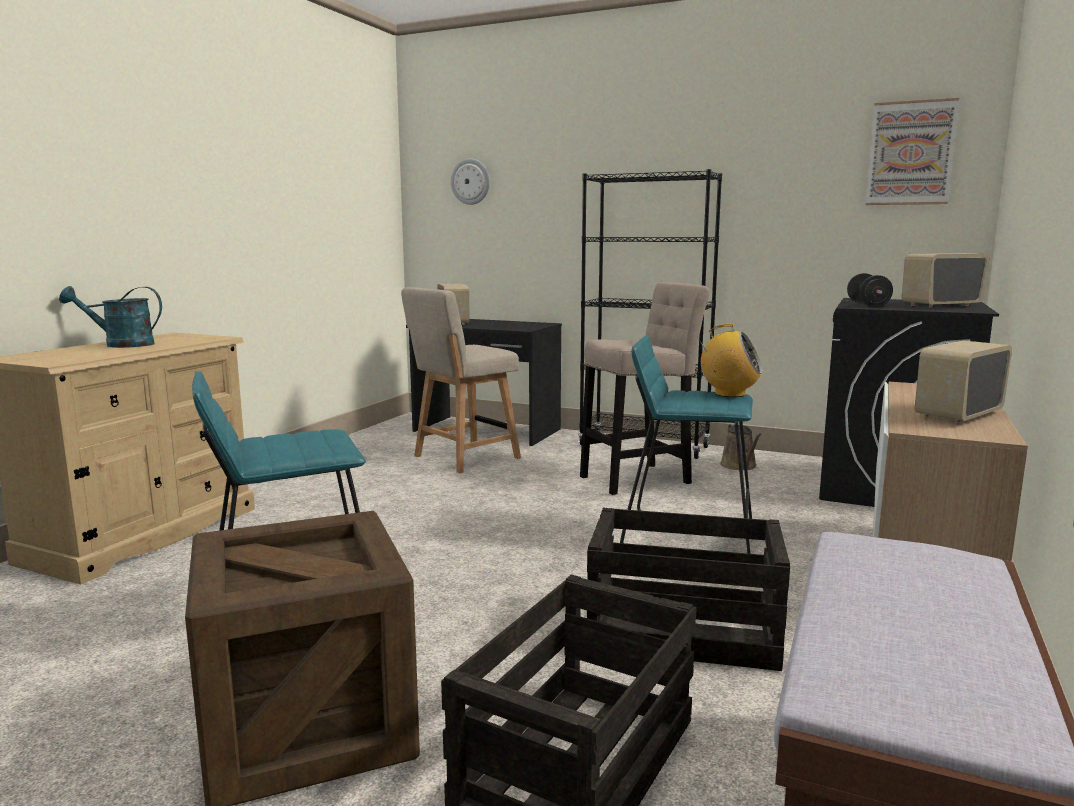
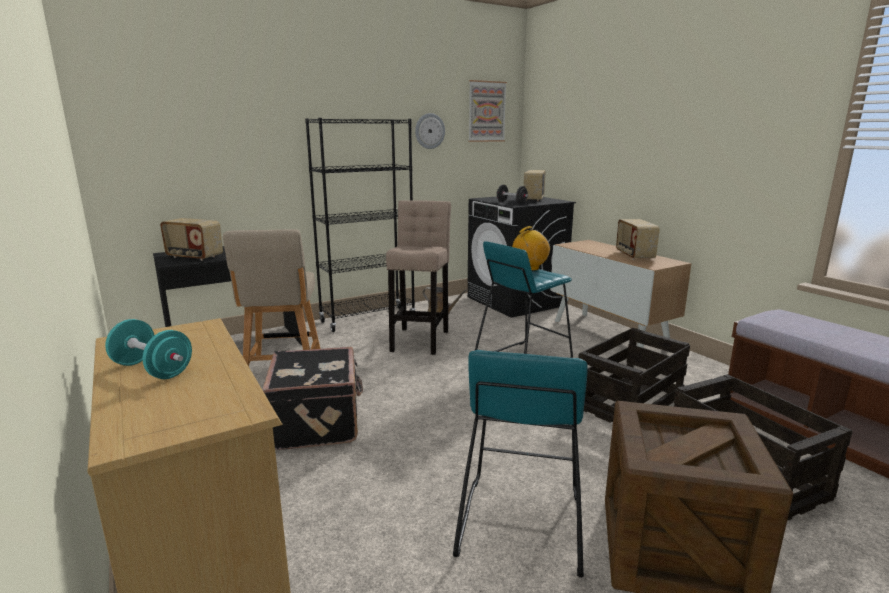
camera: 55 degrees left, 5 degrees up
turquoise watering can [59,286,162,348] -> turquoise dumbbell [105,319,192,379]
wall clock [451,158,490,205] -> wall clock moved to [415,113,445,149]
none -> black suitcase [262,347,363,450]

